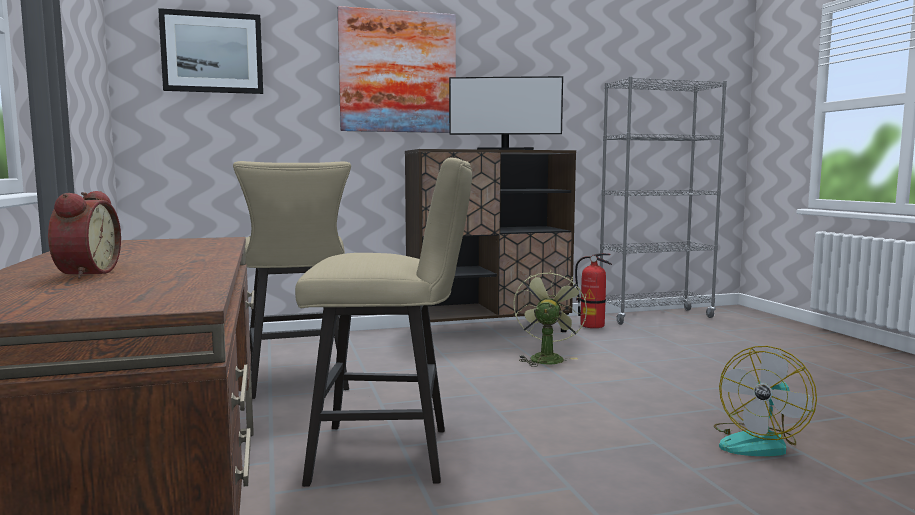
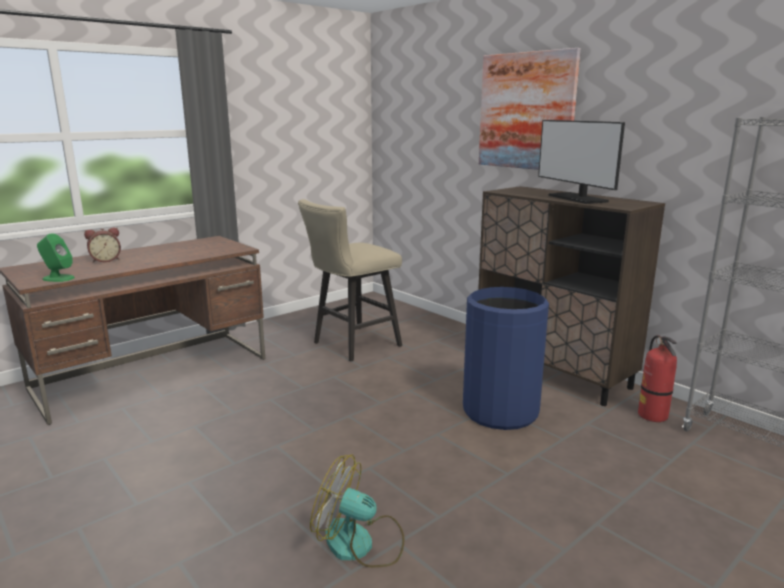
camera: 65 degrees right, 10 degrees up
picture [158,8,263,94] -> none
beige stool [295,158,472,487] -> none
green fan [513,269,587,367] -> blue trash can [463,287,549,430]
none -> green speaker [37,234,75,282]

